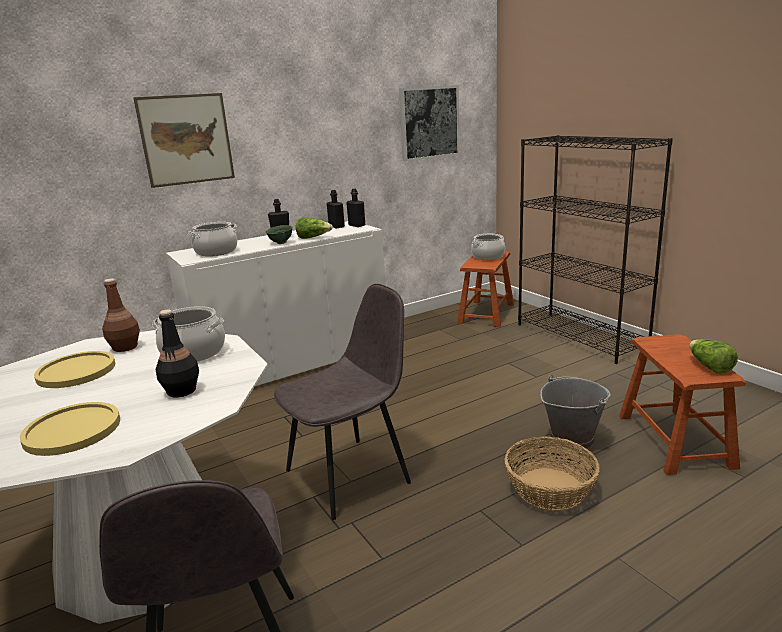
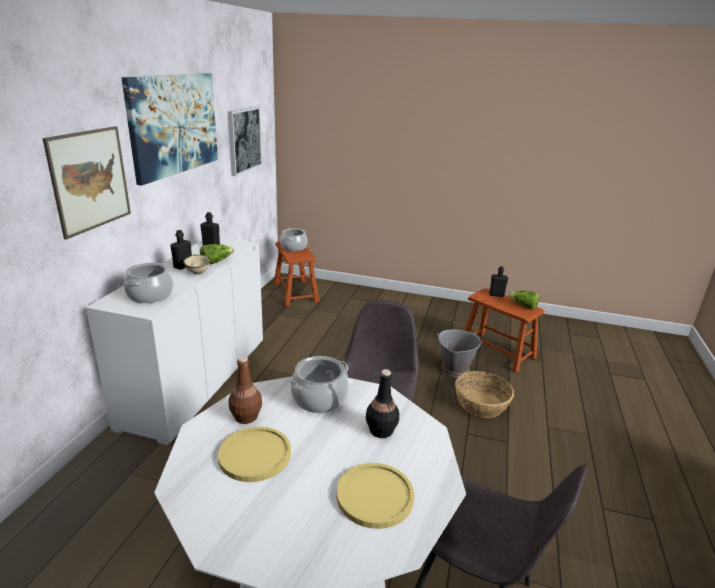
camera: 45 degrees left, 5 degrees up
green bowl [266,225,292,244] -> beige bowl [183,255,210,275]
black bottle [346,189,365,227] -> black bottle moved to [489,266,508,297]
black bookcase [518,135,673,364] -> none
none -> picture [121,73,218,186]

